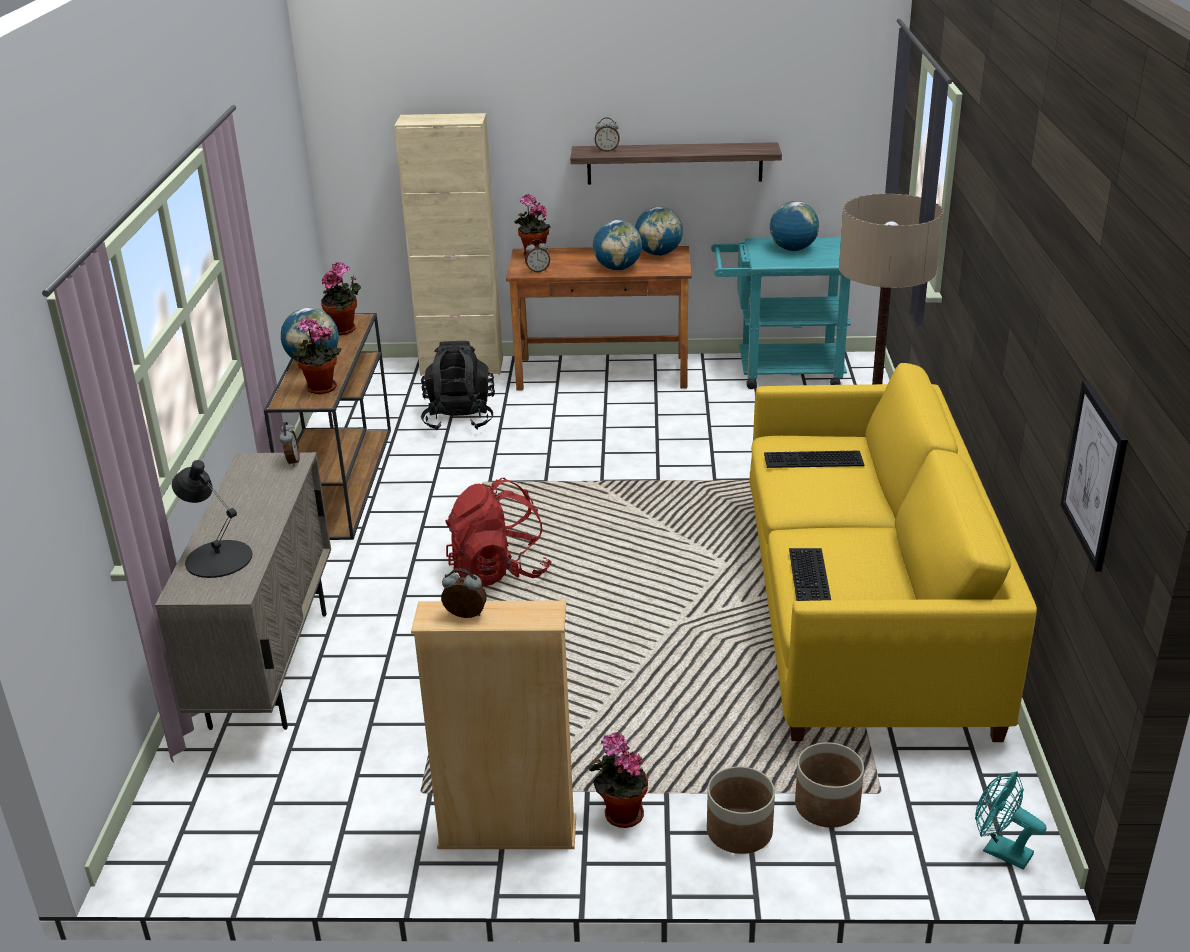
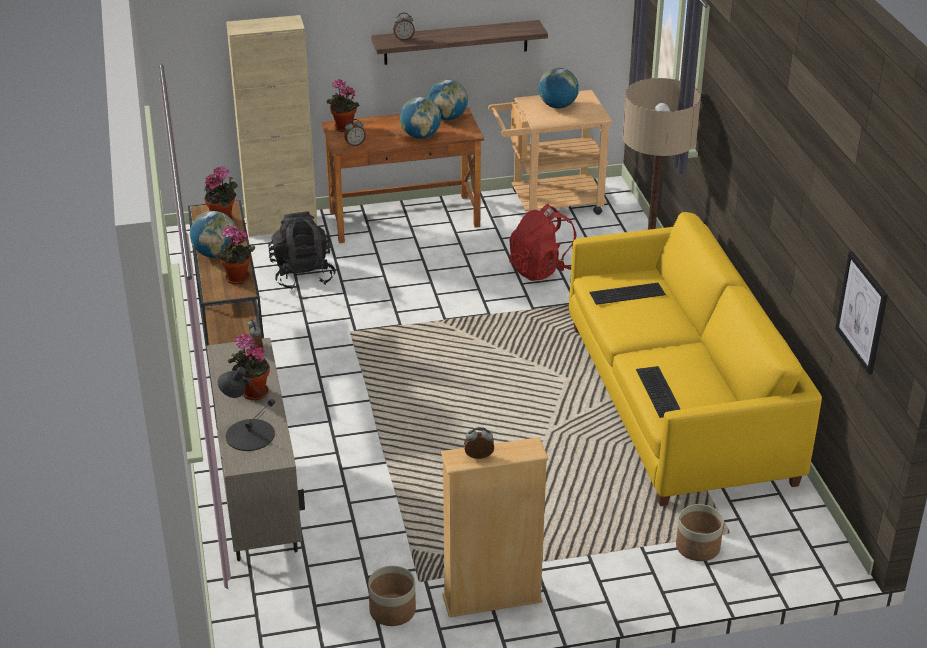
camera: 15 degrees left, 5 degrees up
red backpack [445,478,551,587] -> red backpack moved to [509,204,577,281]
potted plant [589,732,648,828] -> potted plant moved to [228,334,270,400]
planter [707,766,775,854] -> planter moved to [368,566,416,626]
turquoise cart [711,237,851,389] -> beige cart [488,90,612,215]
turquoise fan [975,771,1047,870] -> none

